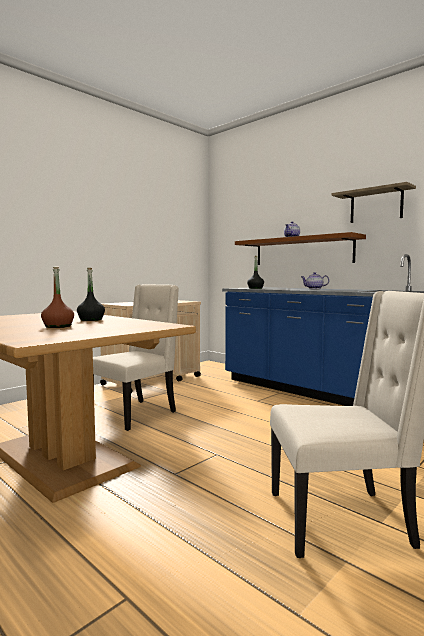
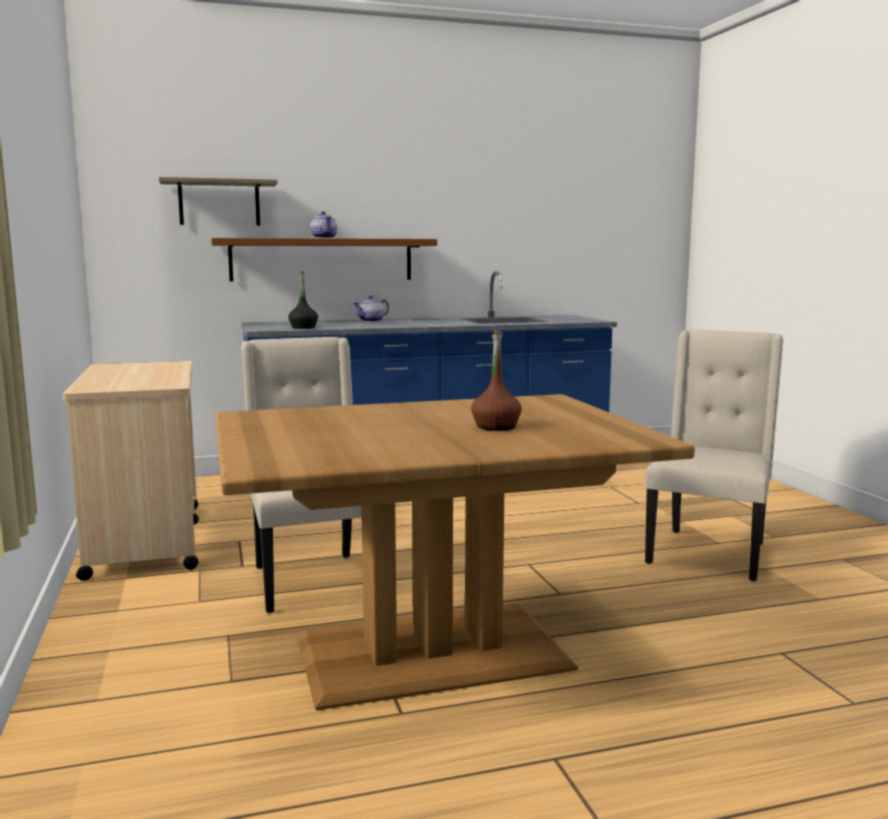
camera: 60 degrees left, 5 degrees up
black bottle [77,268,105,321] -> none
shelf [331,182,416,223] -> shelf moved to [159,177,278,226]

